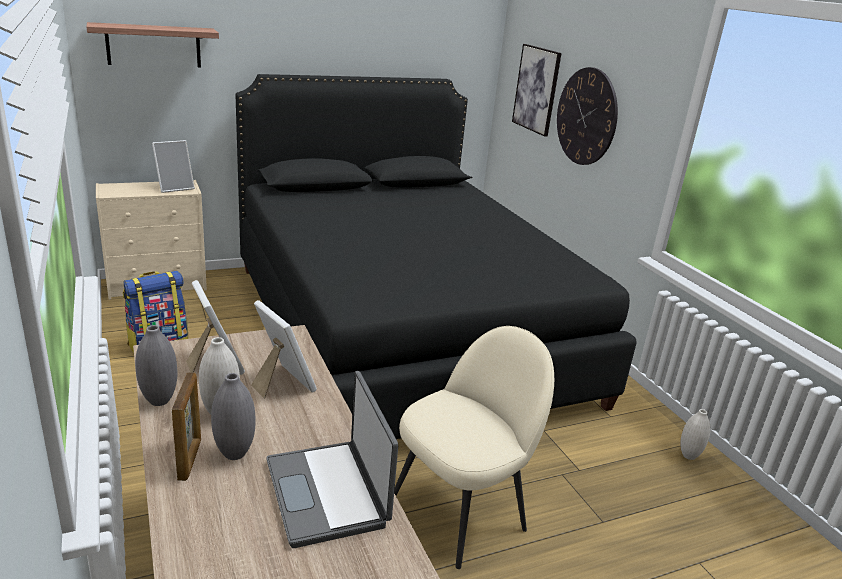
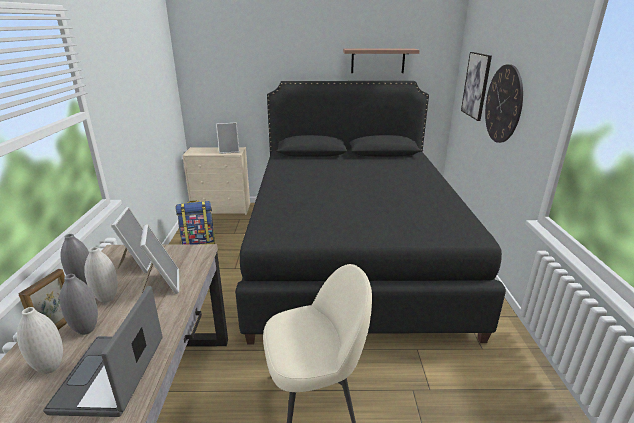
camera: 25 degrees right, 0 degrees up
shelf [86,22,219,67] -> shelf moved to [343,48,420,73]
white vase [680,409,711,460] -> white vase moved to [17,307,63,374]

